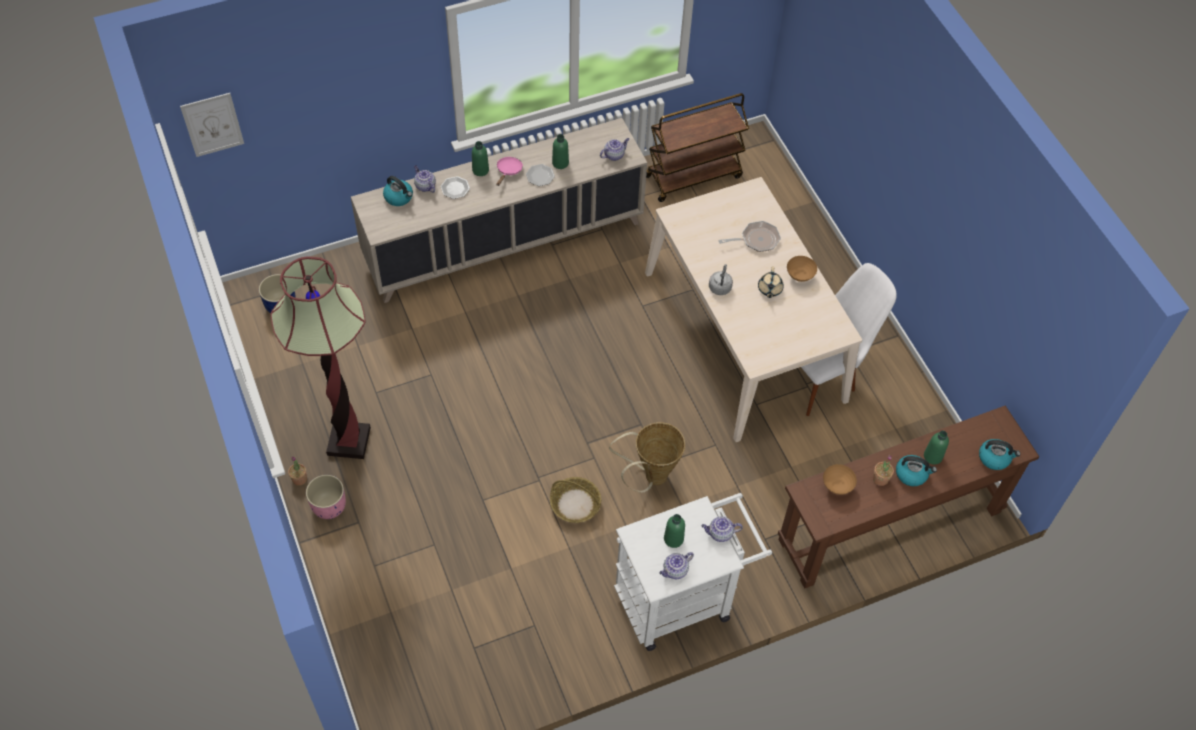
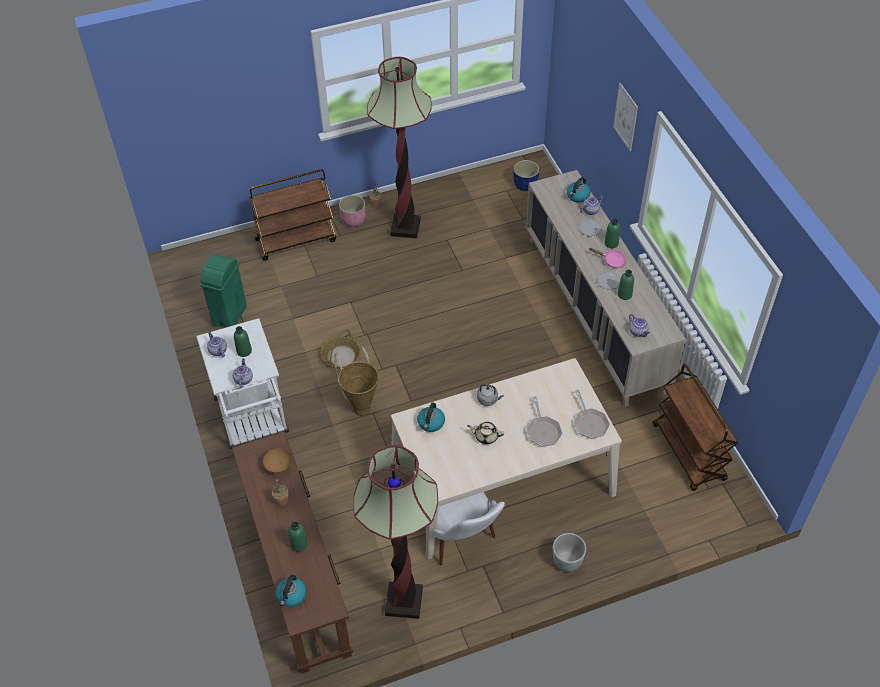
camera: 95 degrees right, 5 degrees down
picture [180,93,244,157] -> picture moved to [613,83,638,151]
brown bowl [787,256,817,282] -> none
kettle [896,455,937,486] -> kettle moved to [417,403,445,432]
none -> green trash can [200,254,247,327]
none -> brown cart [249,169,336,261]
none -> floor lamp [353,445,438,619]
none -> grey planter [553,533,586,572]
none -> frying pan [574,390,610,439]

